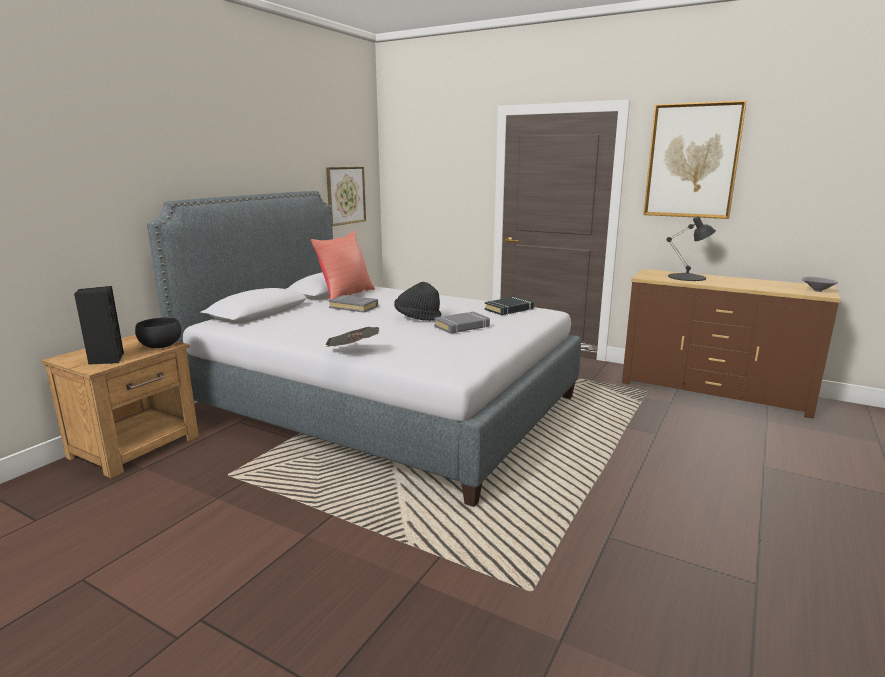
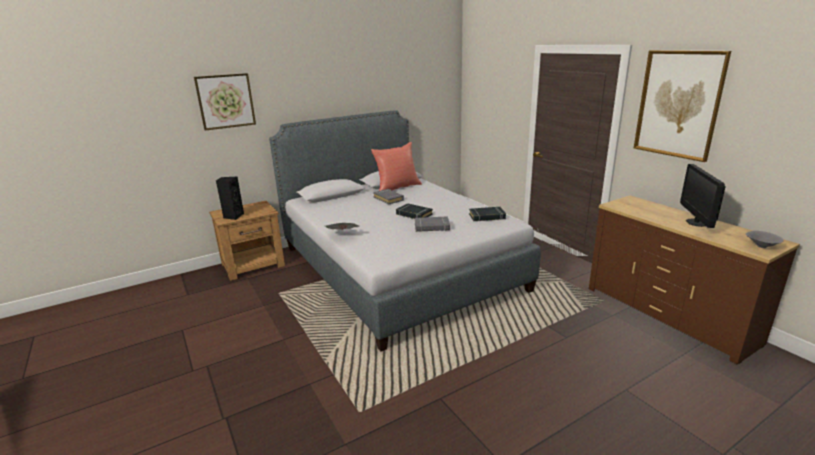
camera: 30 degrees right, 5 degrees up
black bowl [135,317,181,348] -> none
picture [326,167,366,226] -> picture moved to [194,73,256,131]
black hat [394,282,441,321] -> black book [396,203,433,219]
black table lamp [667,216,716,281] -> none
none -> monitor [680,164,726,228]

